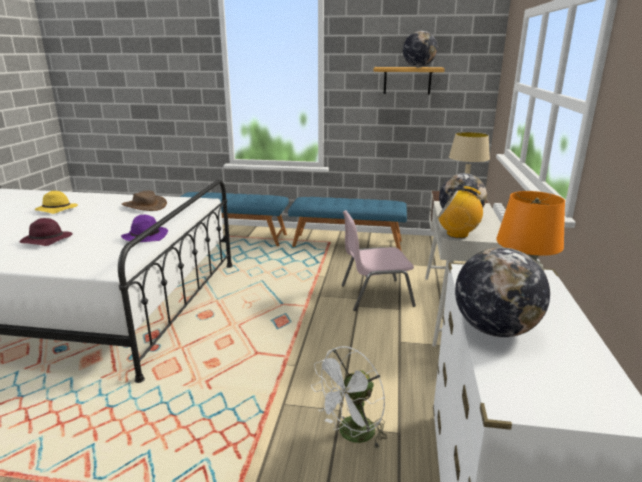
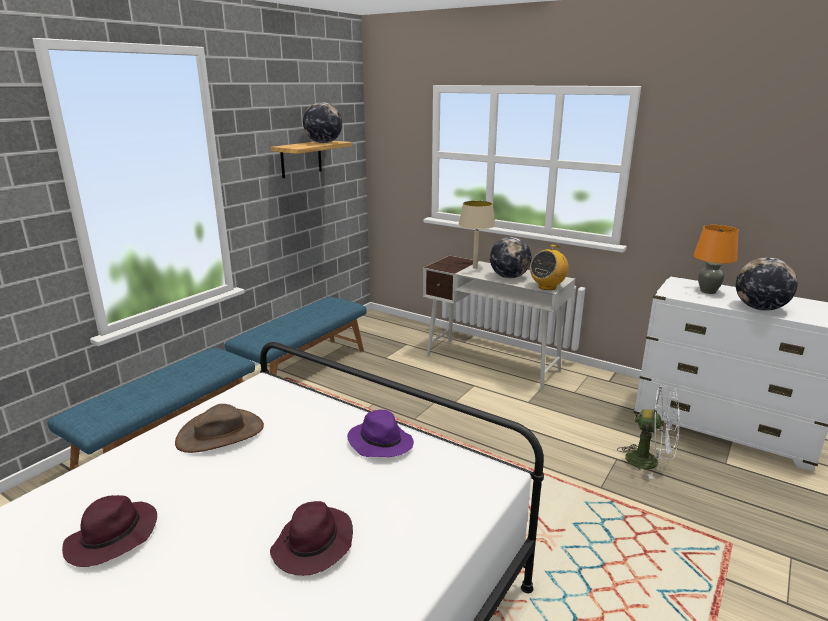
camera: 65 degrees left, 0 degrees up
yellow hat [34,191,78,214] -> purple hat [62,495,157,567]
white fan [311,346,387,450] -> white fan turned 45 degrees counterclockwise [617,386,680,479]
pink chair [342,210,416,311] -> none

